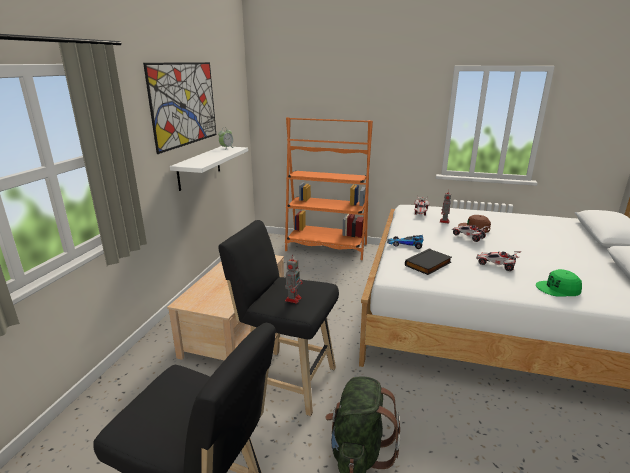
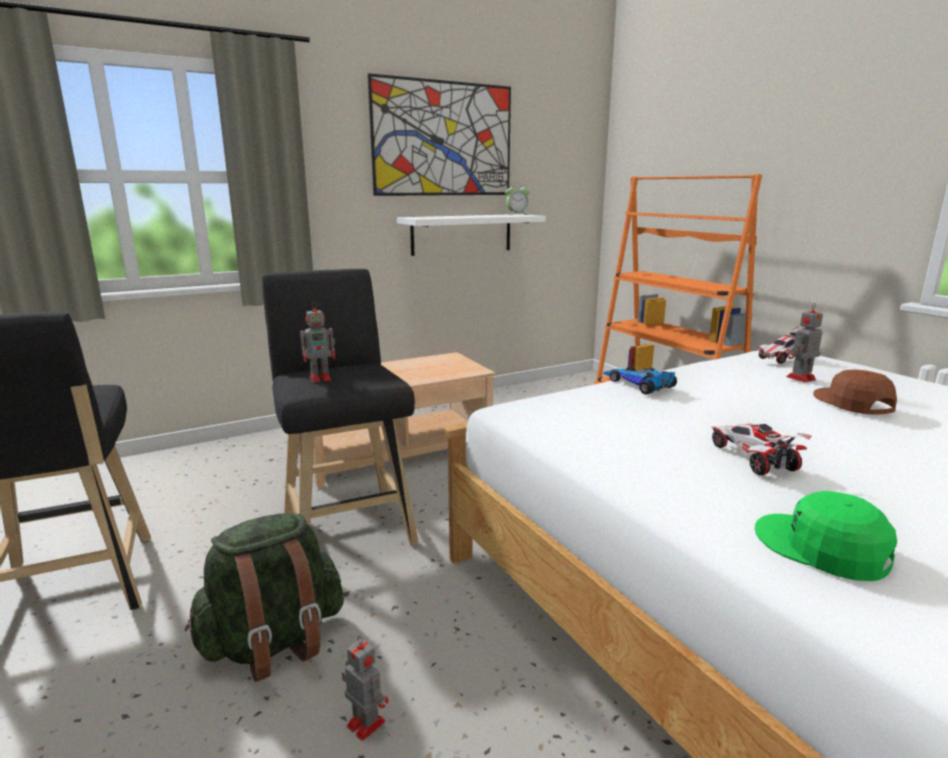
camera: 45 degrees right, 5 degrees down
black book [405,248,452,275] -> none
toy car [452,225,490,242] -> none
none -> toy robot [342,636,389,741]

